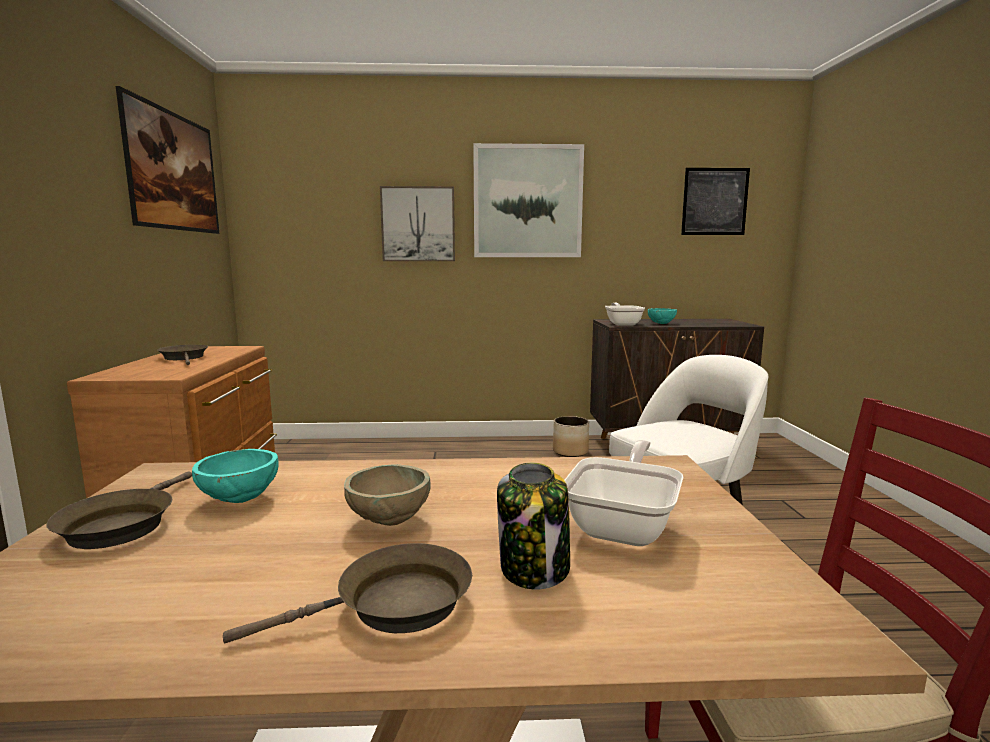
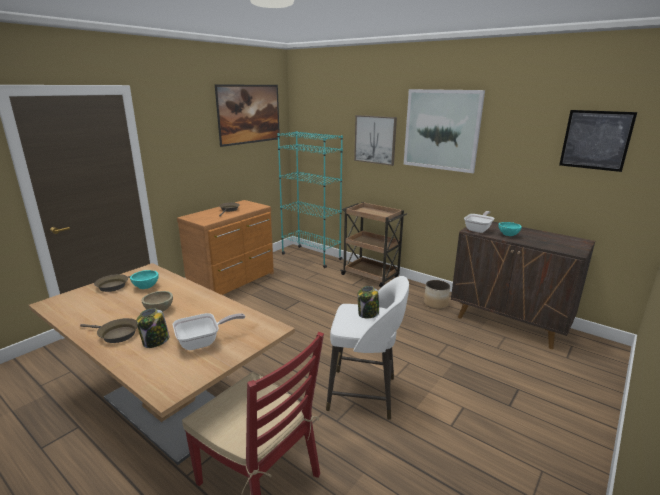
camera: 40 degrees right, 10 degrees up
none -> turquoise bookcase [277,131,343,268]
none -> brown cart [341,202,407,288]
none -> jar [358,286,379,318]

